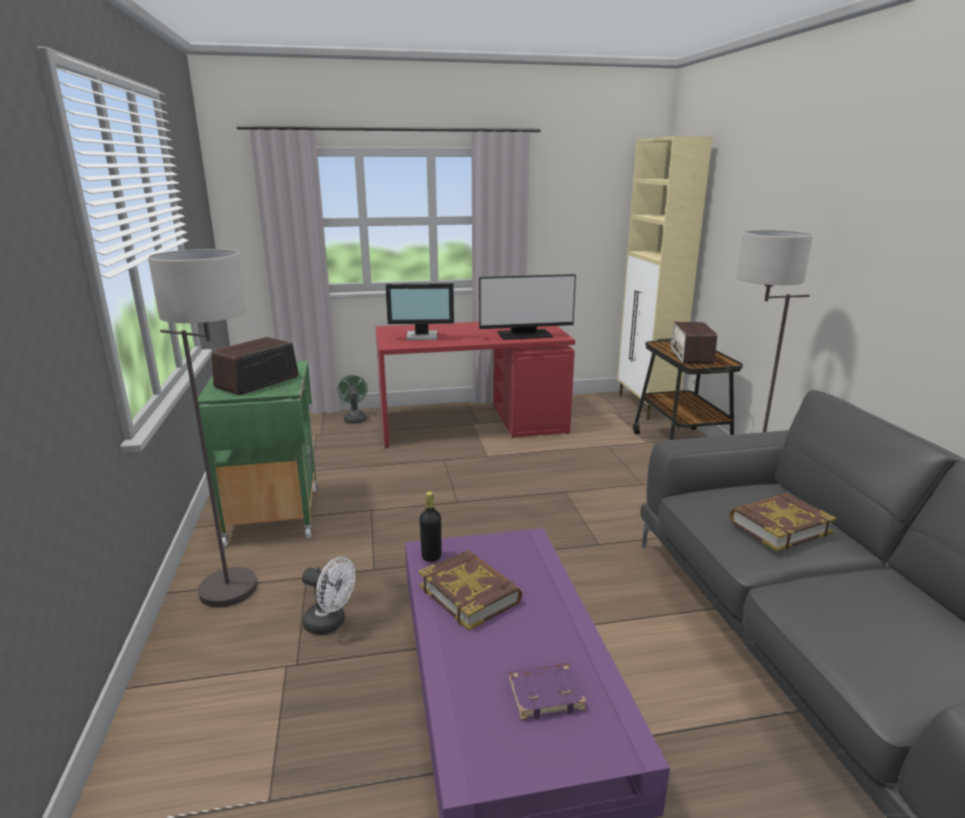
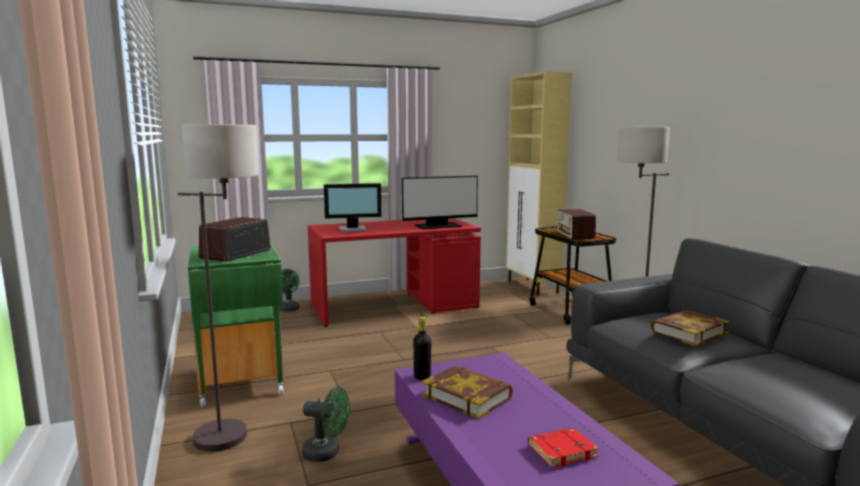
camera: 10 degrees left, 10 degrees down
white fan [302,557,355,635] -> green fan [302,387,350,462]
purple book [509,663,586,720] -> red book [528,428,599,468]

